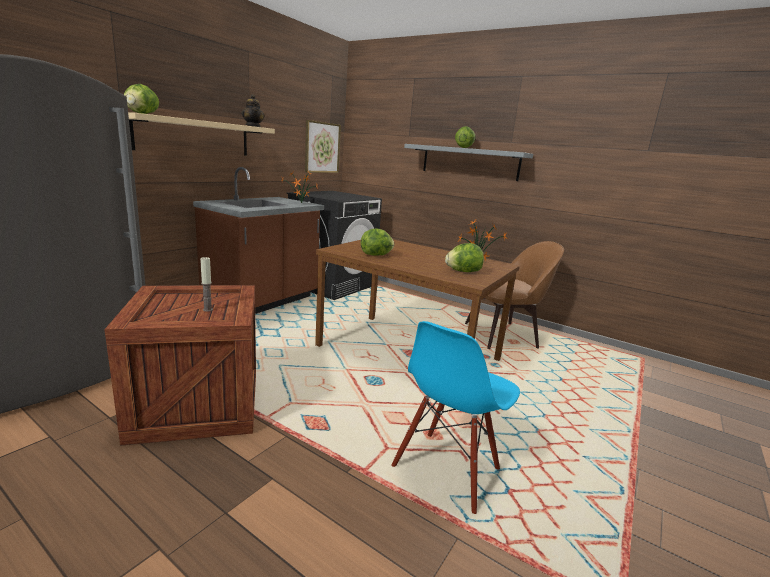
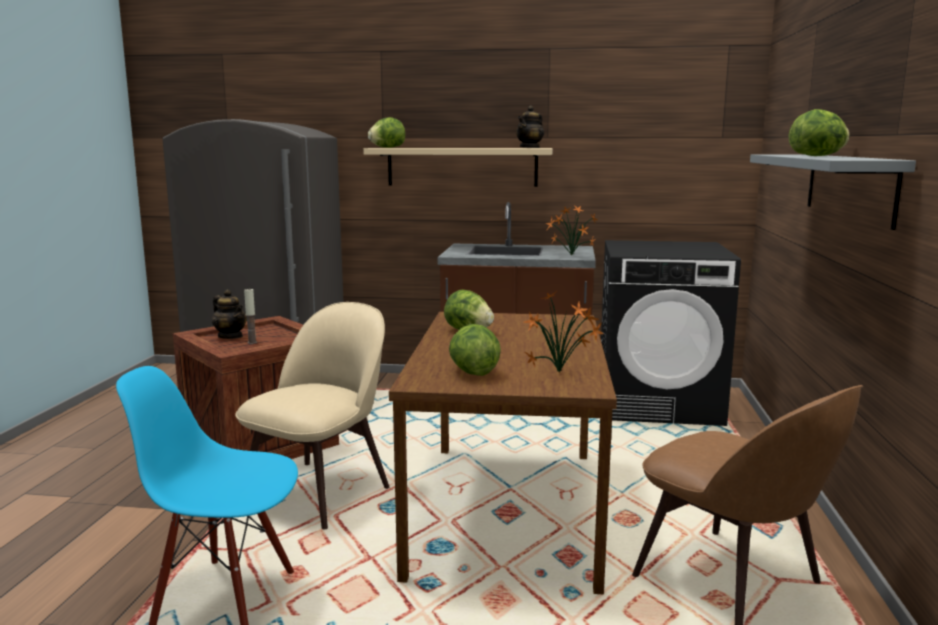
camera: 65 degrees right, 5 degrees down
picture [305,120,341,173] -> none
none -> teapot [212,289,247,339]
none -> beige chair [235,302,390,530]

